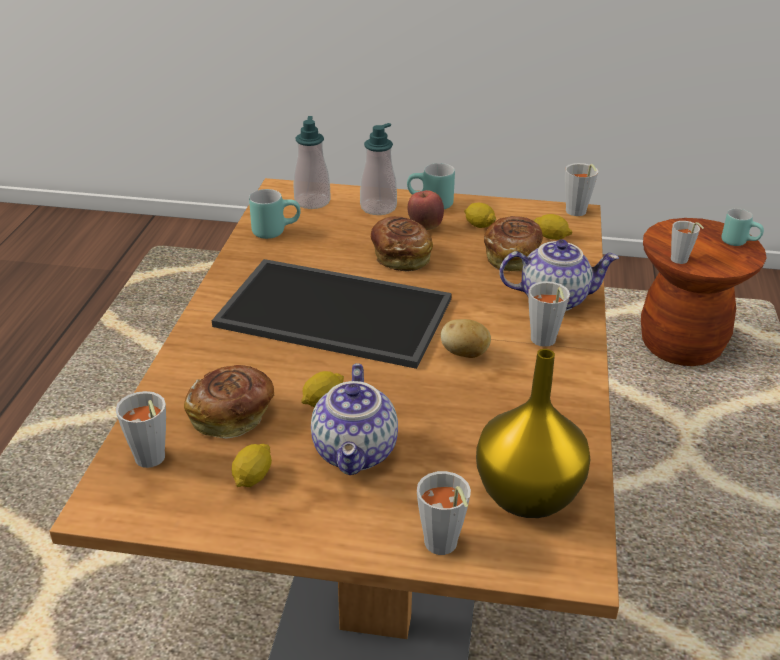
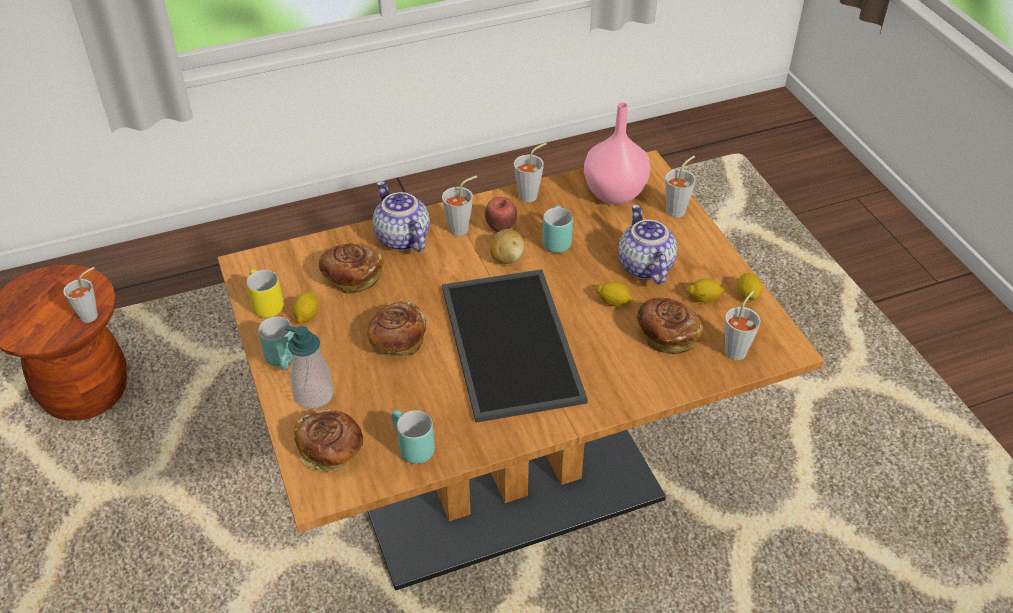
camera: 120 degrees left, 10 degrees up
soap dispenser [294,116,331,209] -> bread [294,409,363,471]
teapot [311,363,398,475] -> teapot turned 75 degrees counterclockwise [618,204,677,284]
apple [408,190,444,230] -> apple moved to [485,197,517,232]
yellow vase [476,349,590,518] -> pink vase [584,102,650,204]
lemon [533,214,573,240] -> lemon moved to [737,273,762,300]
grey cup [565,163,598,216] -> grey cup moved to [514,143,547,202]
turquoise mug [721,208,764,246] -> turquoise mug moved to [542,205,573,253]
none -> yellow mug [247,269,284,318]

